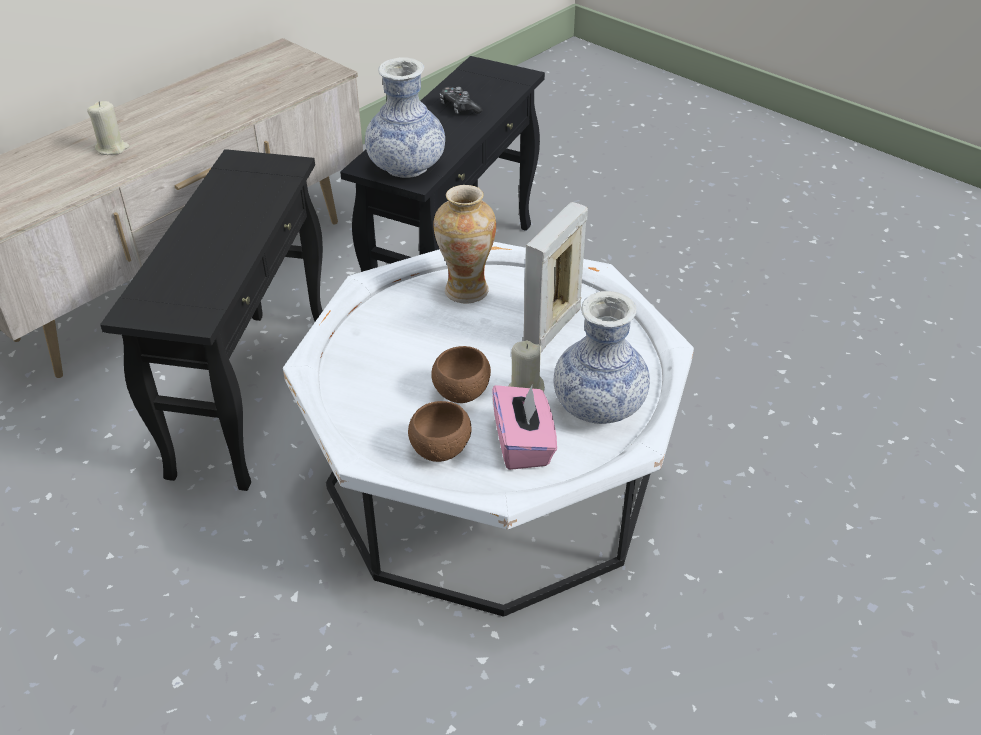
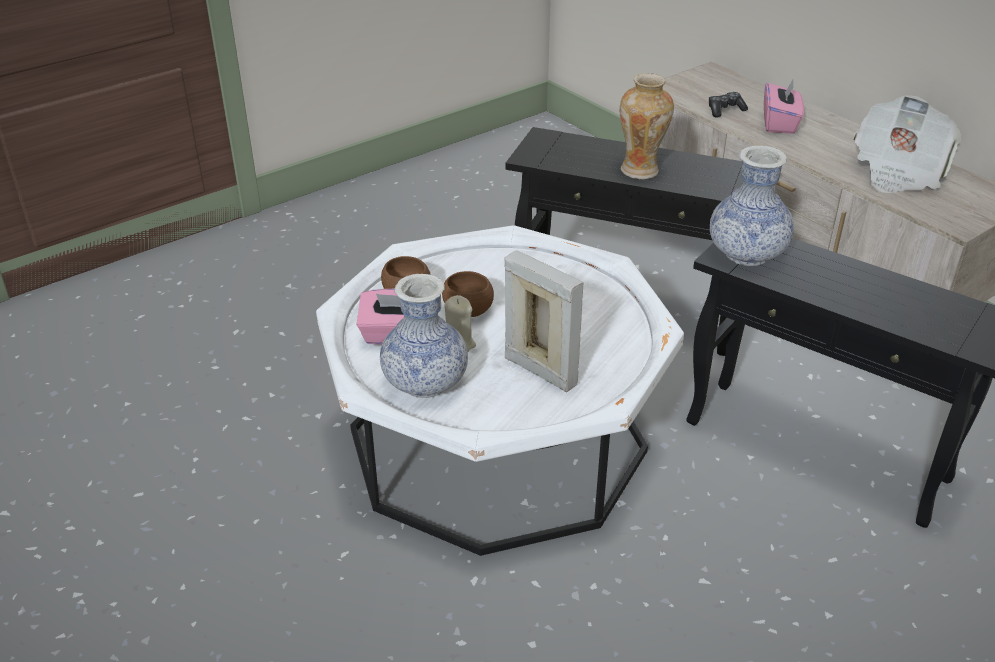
camera: 100 degrees right, 5 degrees down
beige candle [87,101,129,155] -> pink tissue box [764,78,804,134]
vase [434,185,496,304] -> vase moved to [620,73,674,179]
game controller [440,87,483,114] -> game controller moved to [709,92,748,118]
none -> newspaper [854,95,961,193]

